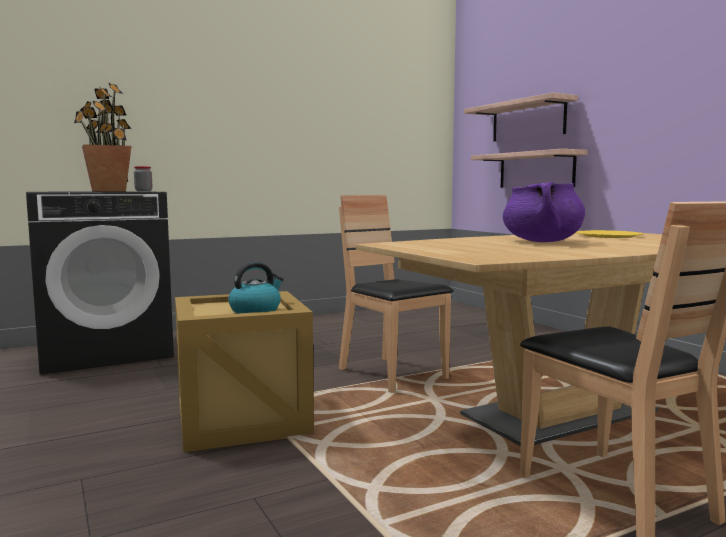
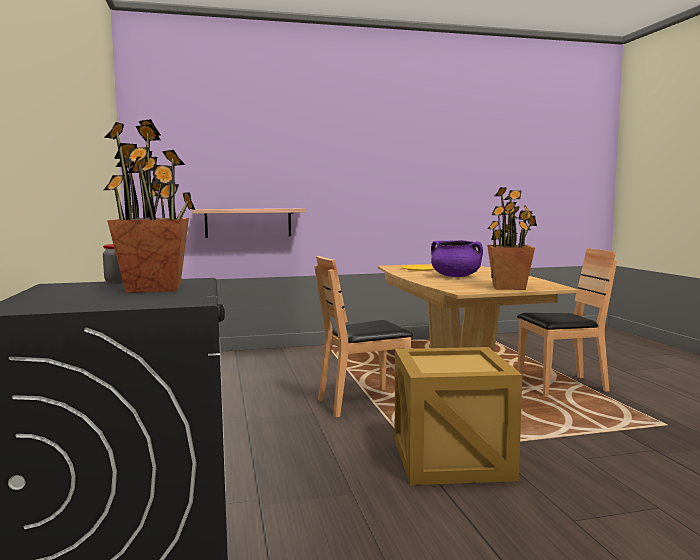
camera: 75 degrees left, 0 degrees up
kettle [228,262,284,313] -> none
shelf [464,93,578,141] -> none
none -> potted plant [487,187,537,290]

